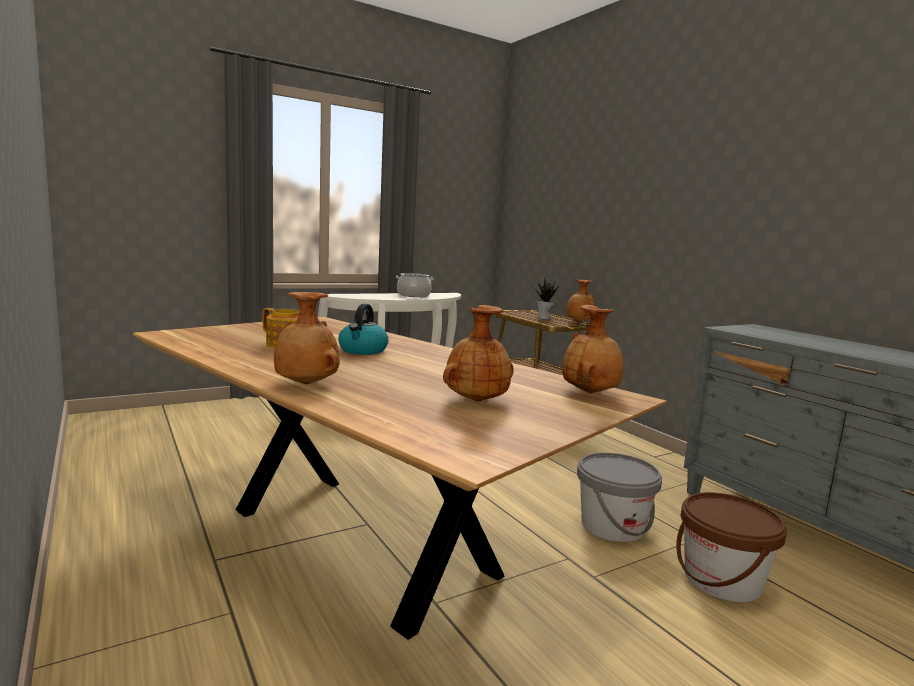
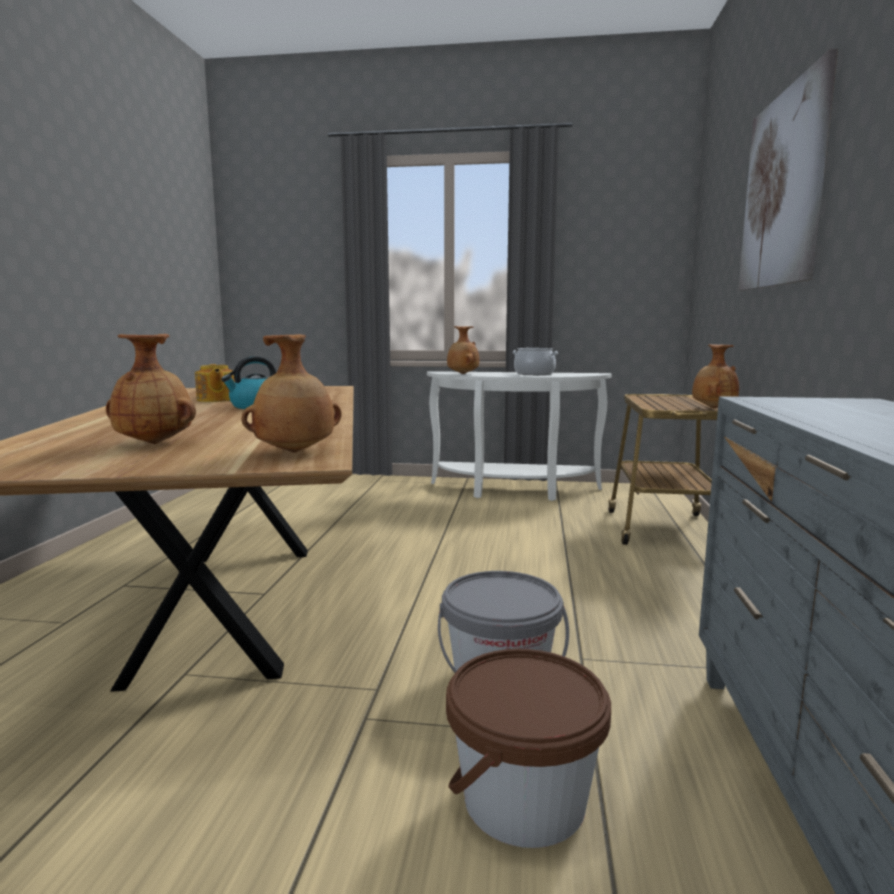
camera: 40 degrees right, 0 degrees up
brown vase [274,292,340,384] -> brown vase moved to [447,326,479,374]
potted plant [532,277,559,320] -> none
none -> picture [738,48,838,290]

